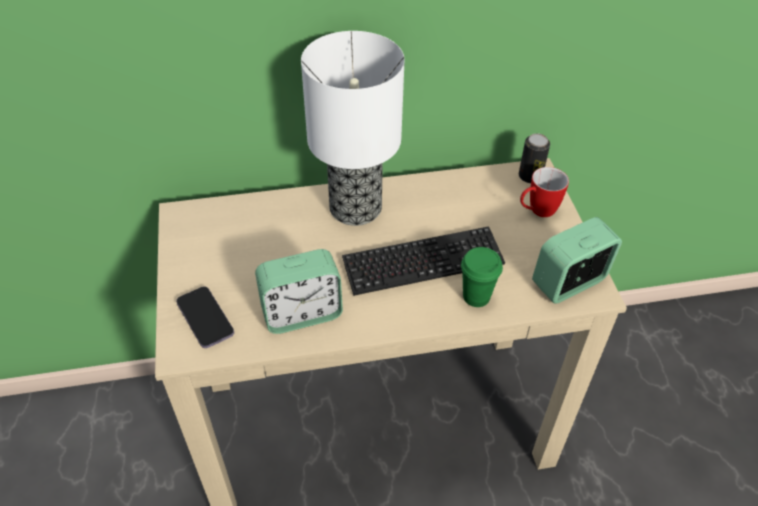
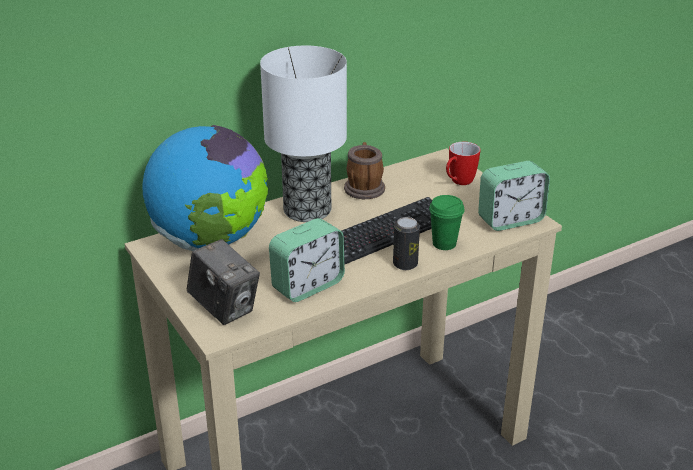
camera: 20 degrees left, 15 degrees down
phone [176,287,234,348] -> camera [187,239,260,325]
can [519,133,550,183] -> can moved to [393,217,420,270]
alarm clock [532,217,622,304] -> alarm clock turned 150 degrees counterclockwise [478,161,550,231]
none -> globe [143,125,268,251]
none -> mug [344,142,385,199]

